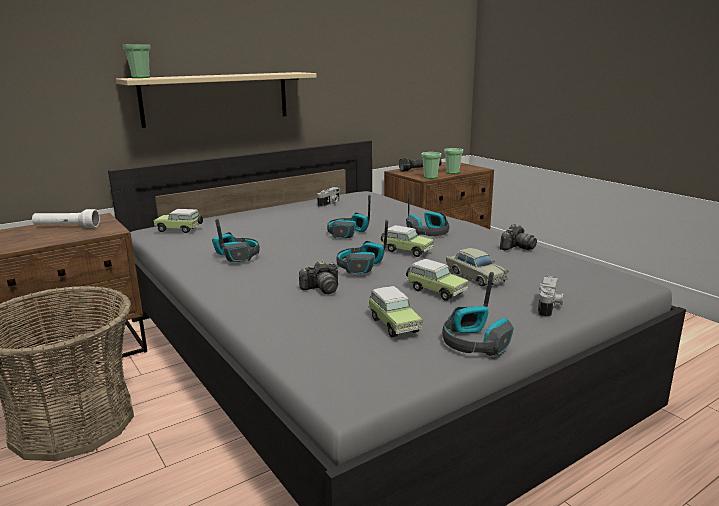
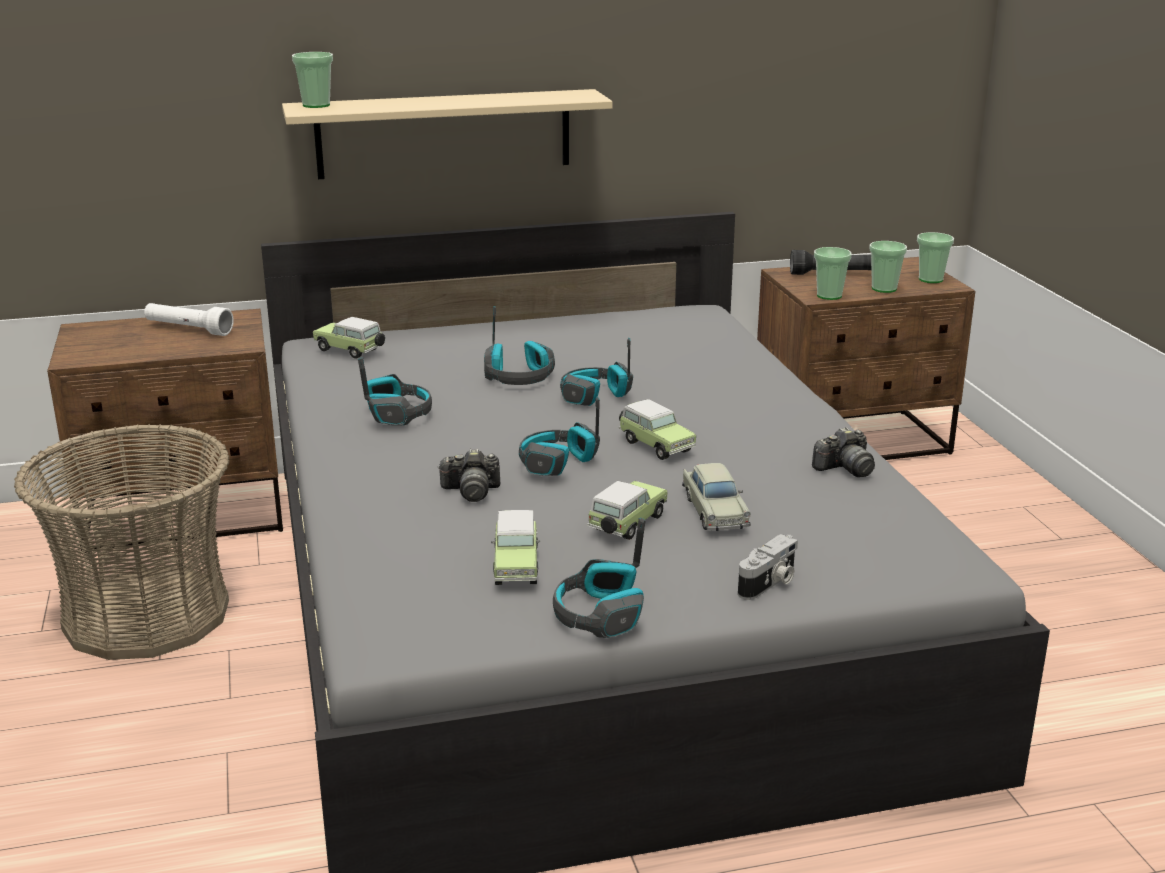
camera: 20 degrees right, 5 degrees up
camera [317,187,340,207] -> none
headphones [406,192,449,236] -> headphones moved to [484,306,555,385]
toy car [406,259,469,301] -> toy car turned 120 degrees counterclockwise [587,481,668,540]
none -> cup [917,232,954,283]

